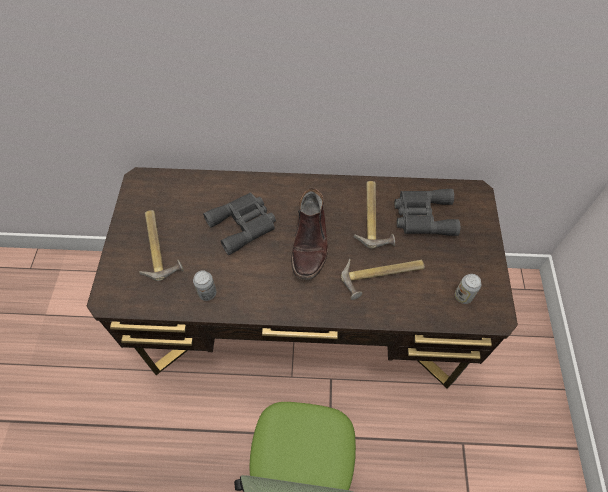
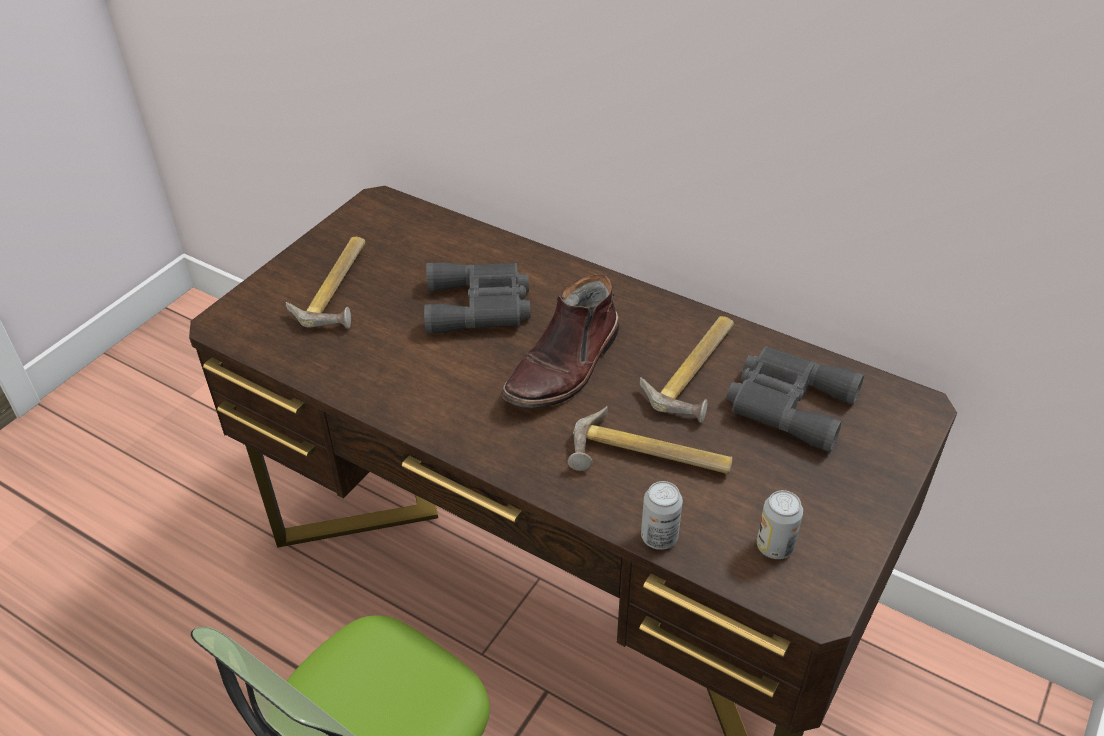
camera: 30 degrees right, 15 degrees down
can [193,270,216,301] -> can moved to [641,481,683,550]

